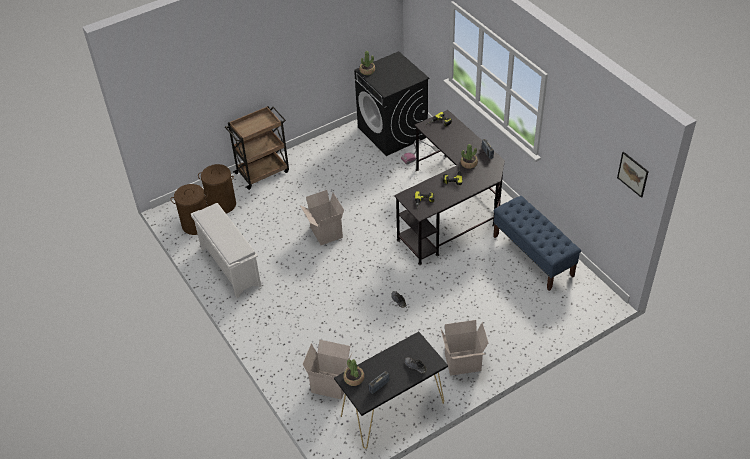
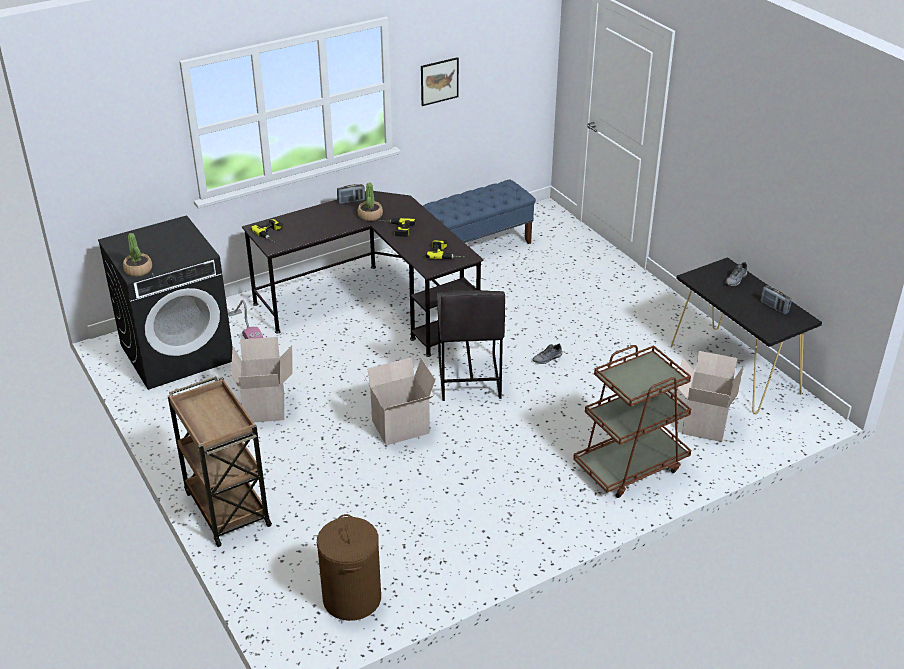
camera: 90 degrees left, 10 degrees down
white shoe rack [191,203,262,298] -> none
brown laundry basket [198,164,236,214] -> none
potted plant [344,359,364,386] -> none
cardboard box [440,320,488,376] -> cardboard box moved to [231,337,293,423]
picture [617,152,649,198] -> picture moved to [421,57,459,106]
none -> grey stool [437,290,505,401]
none -> brown cart [573,345,691,498]

